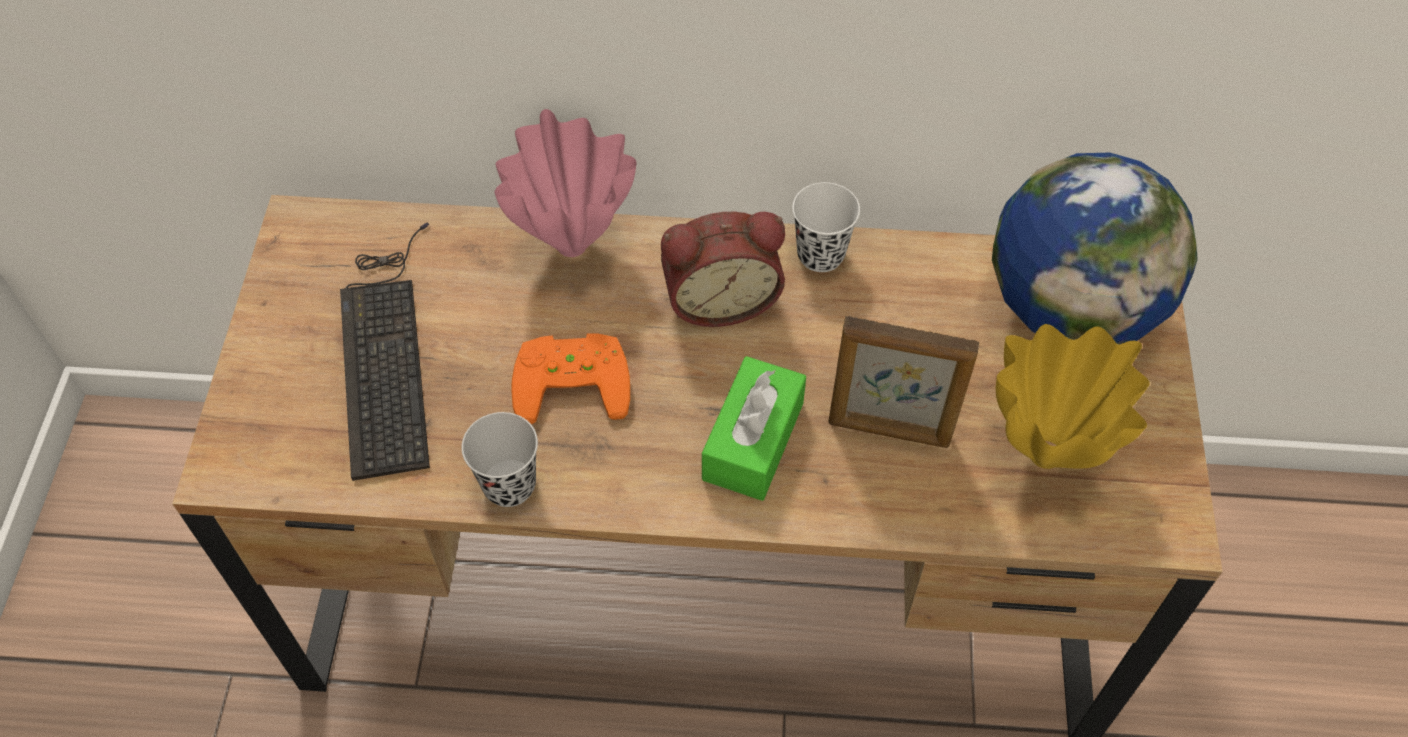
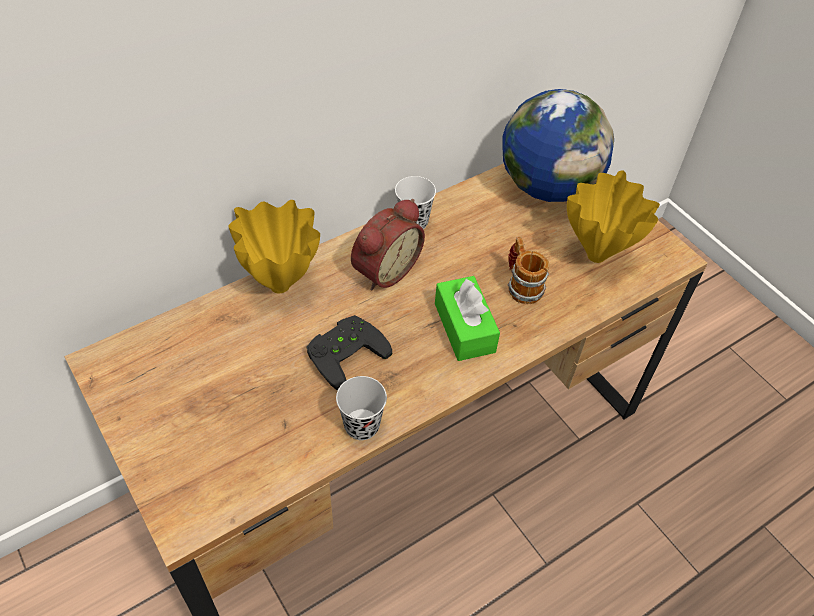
camera: 40 degrees left, 5 degrees down
keyboard [340,223,430,481] -> none
pink vase [494,109,637,257] -> yellow vase [229,200,320,293]
orange game controller [512,333,630,424] -> black game controller [306,315,392,391]
picture frame [829,316,979,448] -> mug [508,237,549,304]

